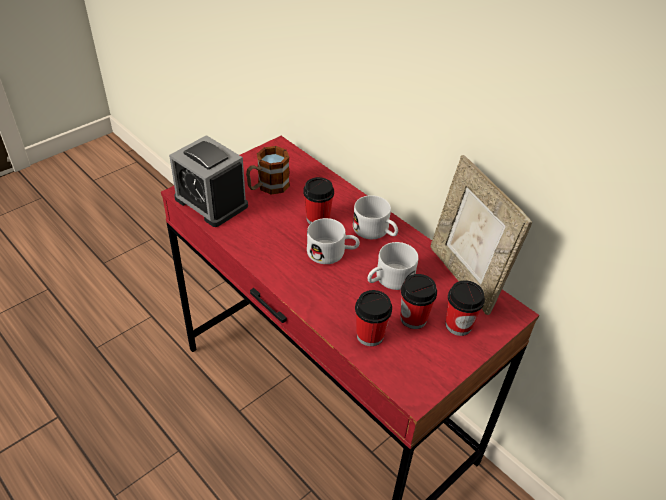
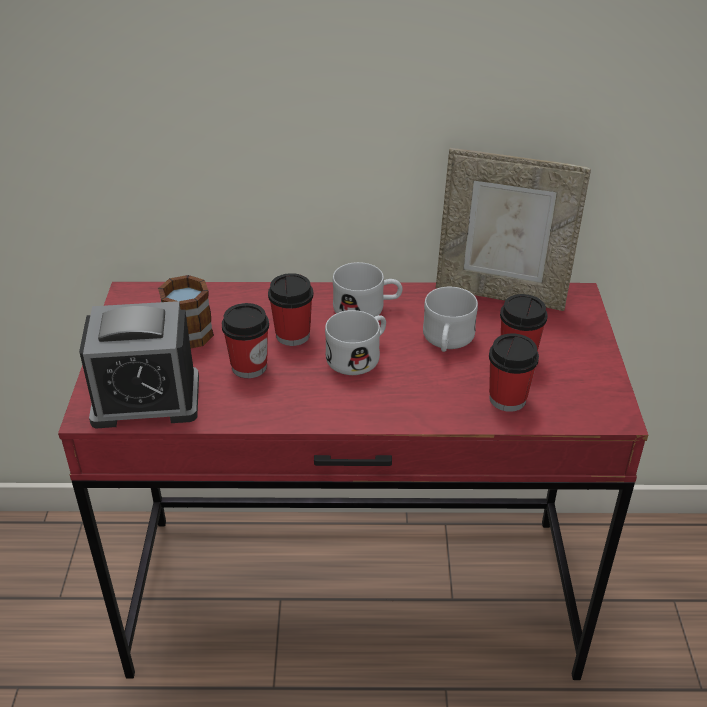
camera: 45 degrees left, 5 degrees down
cup [445,280,485,336] -> cup moved to [222,303,269,378]

